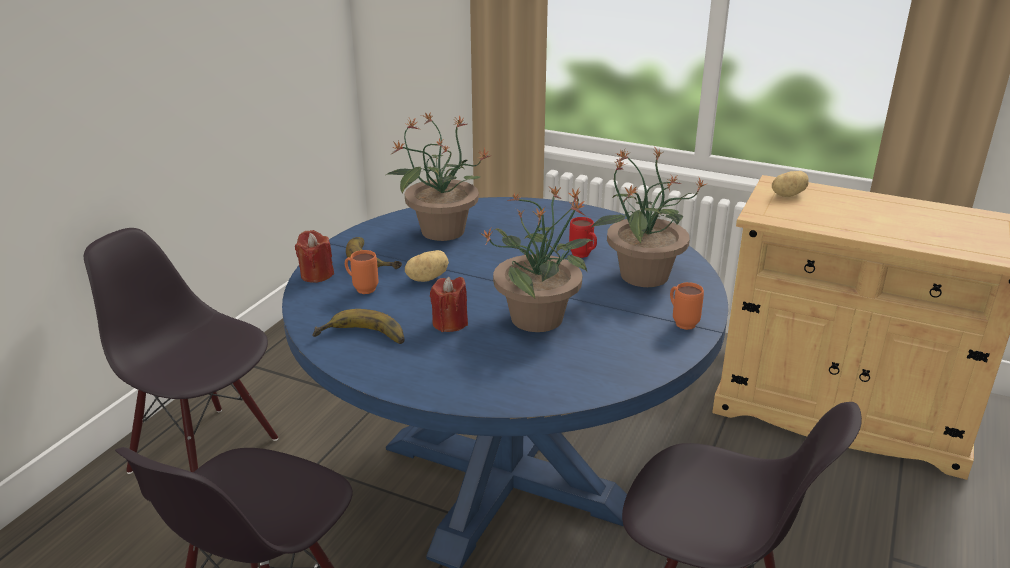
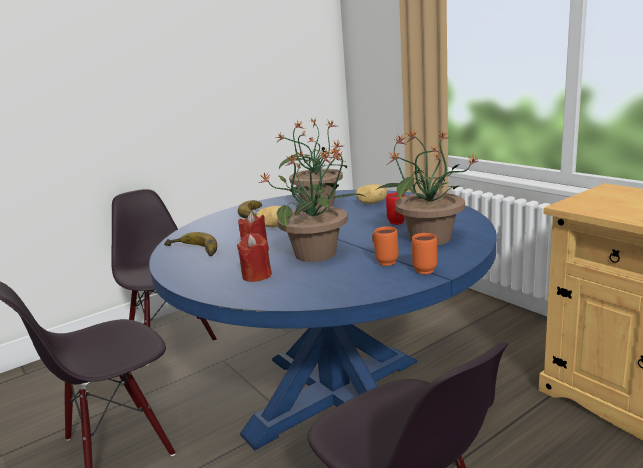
camera: 30 degrees right, 10 degrees down
red candle [295,230,334,283] -> red candle moved to [237,233,272,282]
orange mug [345,250,378,294] -> orange mug moved to [372,226,398,266]
potato [772,171,809,197] -> potato moved to [356,184,387,204]

